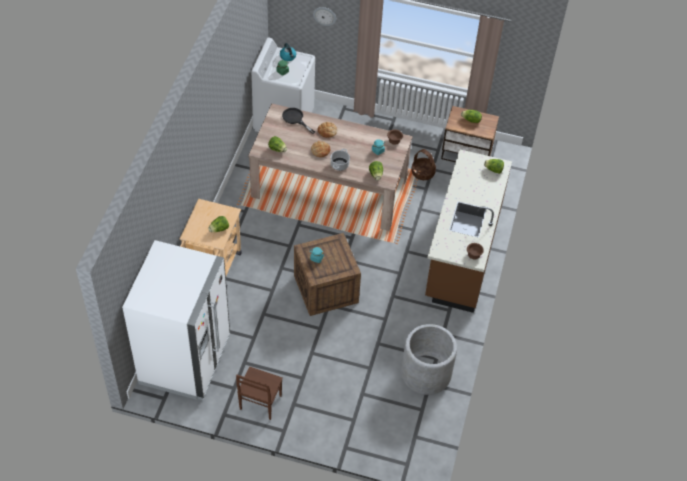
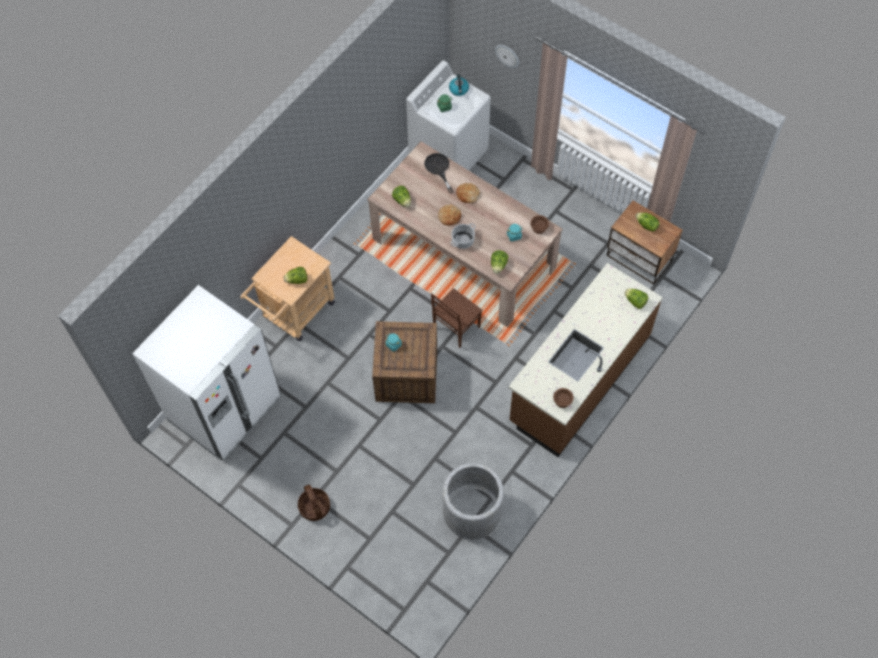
camera: 25 degrees right, 10 degrees up
brown chair [236,367,283,420] -> brown chair moved to [431,288,482,348]
basket [411,149,436,180] -> basket moved to [298,484,330,521]

